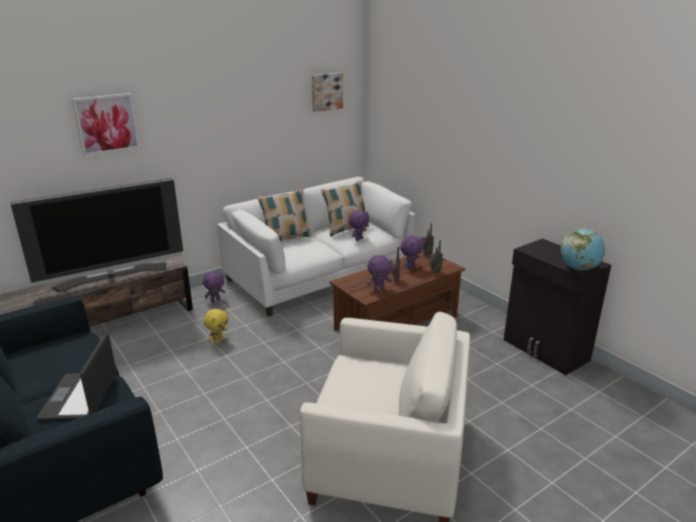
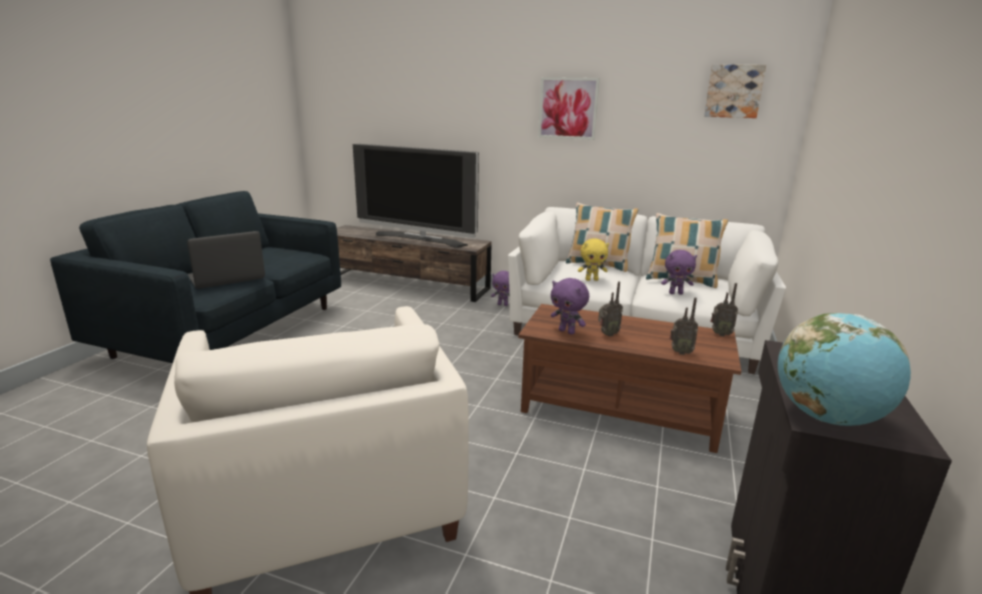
camera: 55 degrees right, 5 degrees down
picture [72,93,140,156] -> picture moved to [538,77,600,140]
yellow plush toy [203,309,229,344] -> yellow plush toy moved to [578,238,609,281]
purple plush toy [400,235,424,270] -> none

